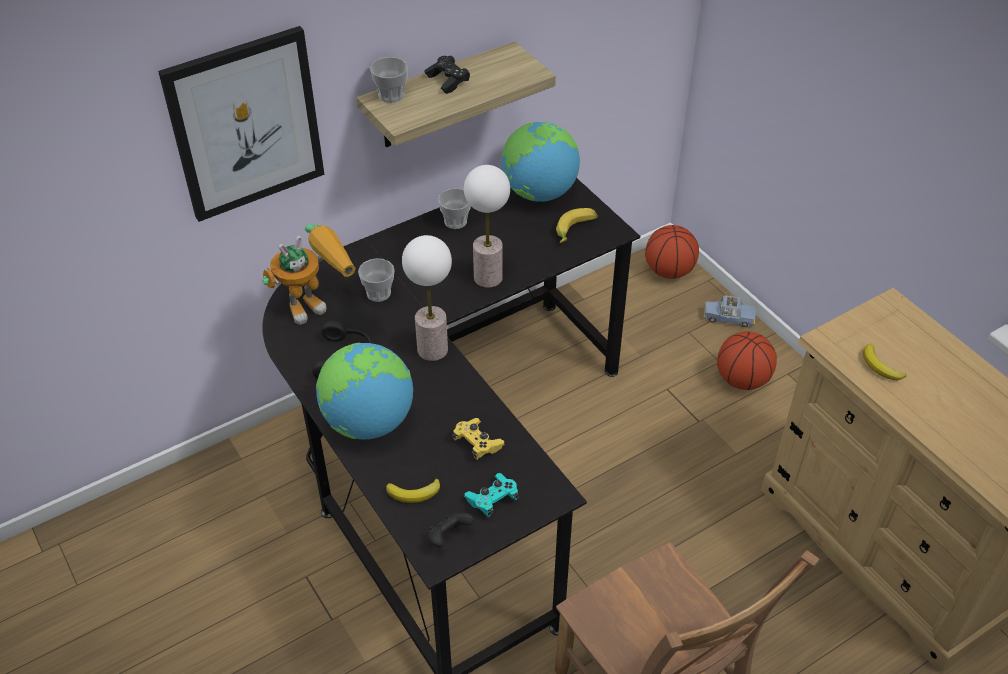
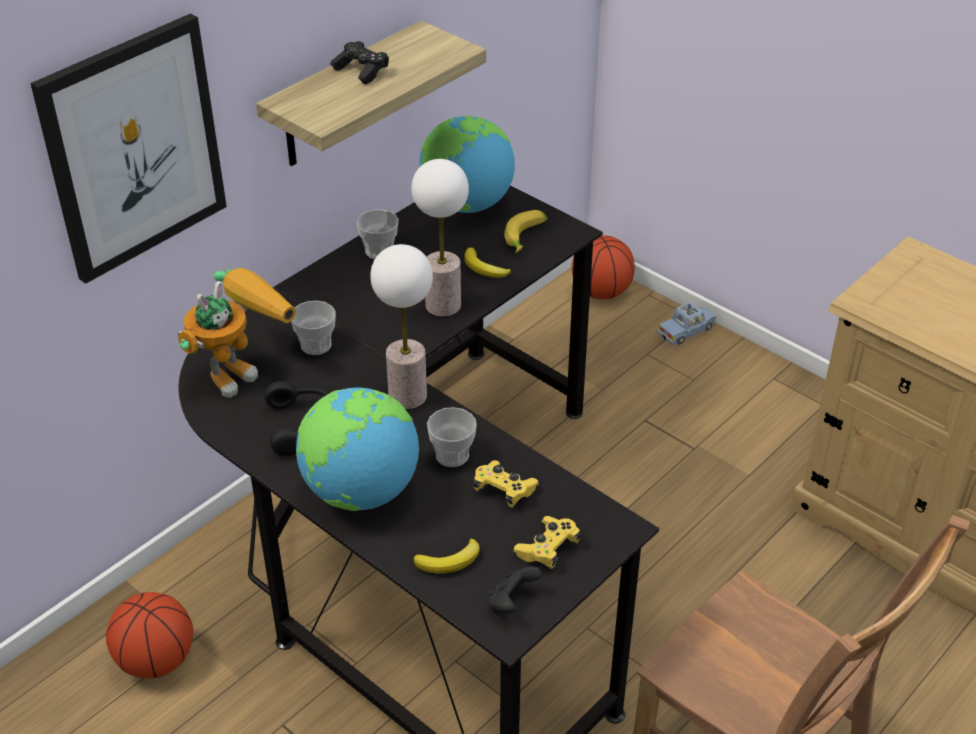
camera: 15 degrees left, 5 degrees down
cup [370,57,408,103] -> cup moved to [427,407,477,467]
turquoise game controller [464,473,519,517] -> yellow game controller [514,516,581,569]
blue toy car [704,295,756,327] -> blue toy car turned 150 degrees clockwise [656,302,716,346]
basketball [717,331,777,390] -> basketball moved to [106,592,193,678]
banana [863,344,906,380] -> banana moved to [464,247,511,278]

